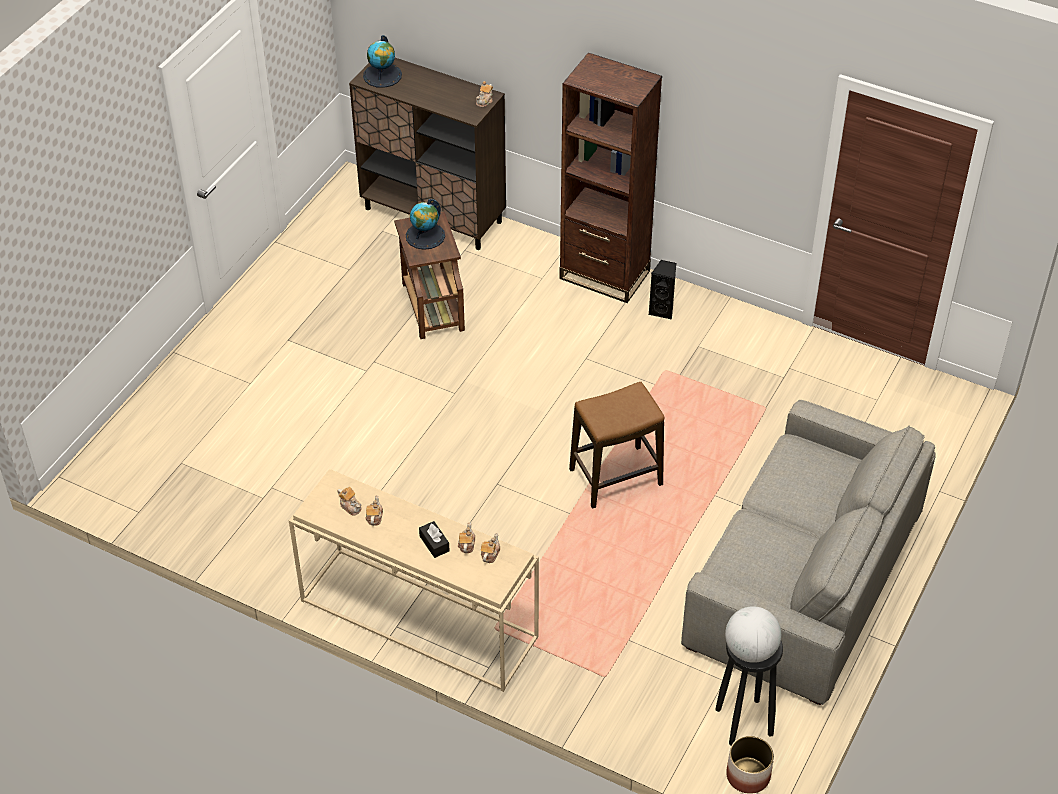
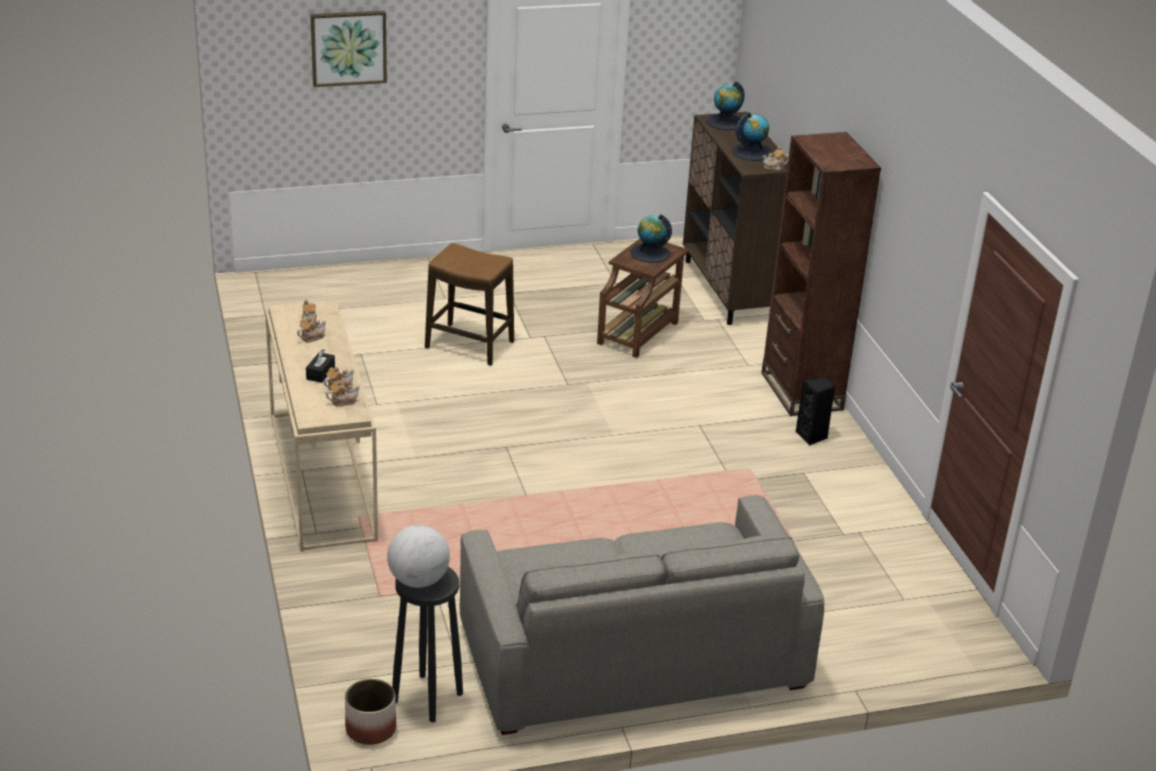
camera: 45 degrees right, 15 degrees down
stool [569,382,665,509] -> stool moved to [425,243,514,366]
none -> picture [310,11,387,87]
none -> globe [732,112,772,161]

